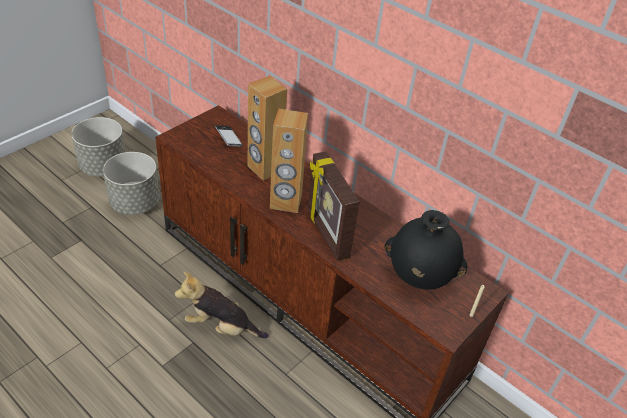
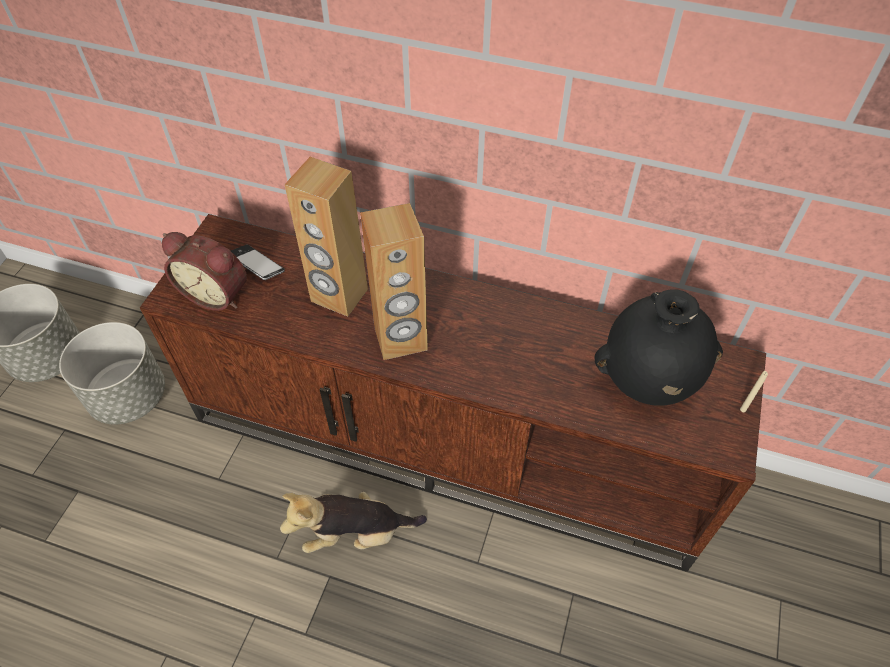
camera: 20 degrees left, 10 degrees up
picture frame [308,151,359,261] -> none
none -> alarm clock [162,232,247,311]

